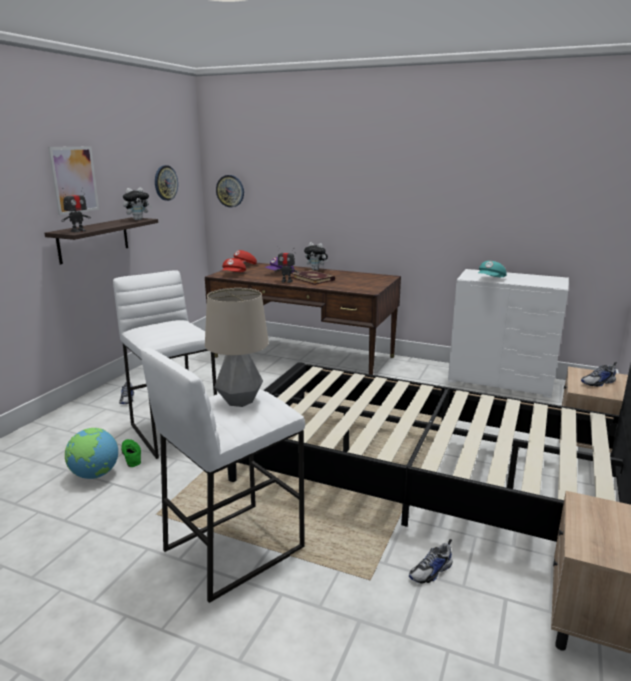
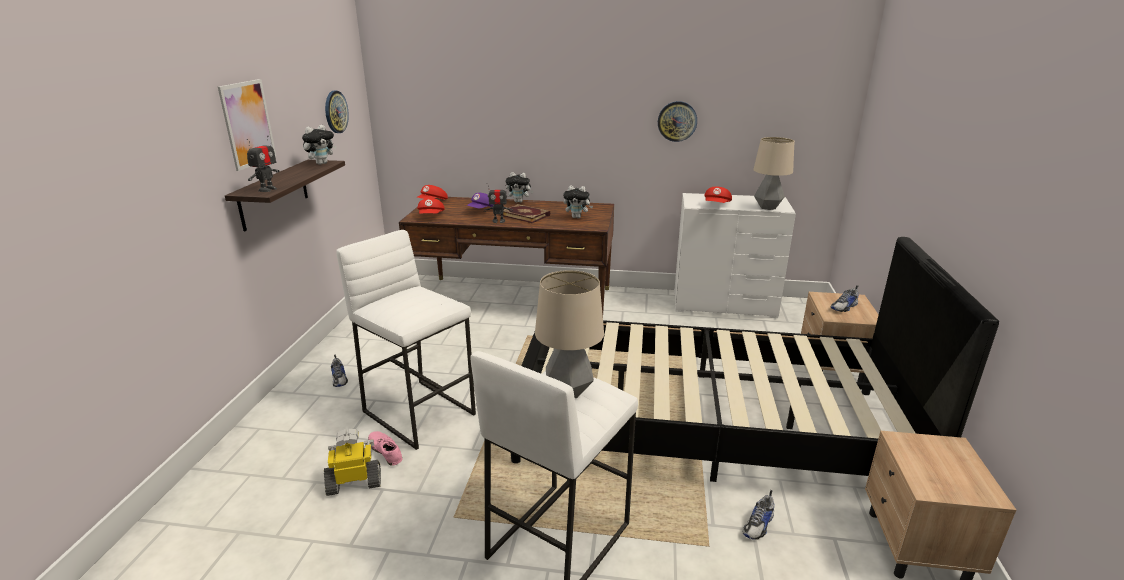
camera: 15 degrees left, 5 degrees up
globe [65,428,118,479] -> toy robot [324,429,381,496]
green shoe [121,439,141,467] -> pink shoe [368,431,403,466]
wall clock [216,175,244,207] -> wall clock moved to [658,101,697,142]
turquoise cap [478,261,506,277] -> red cap [704,187,732,203]
none -> plush toy [563,185,593,218]
none -> table lamp [753,137,795,210]

